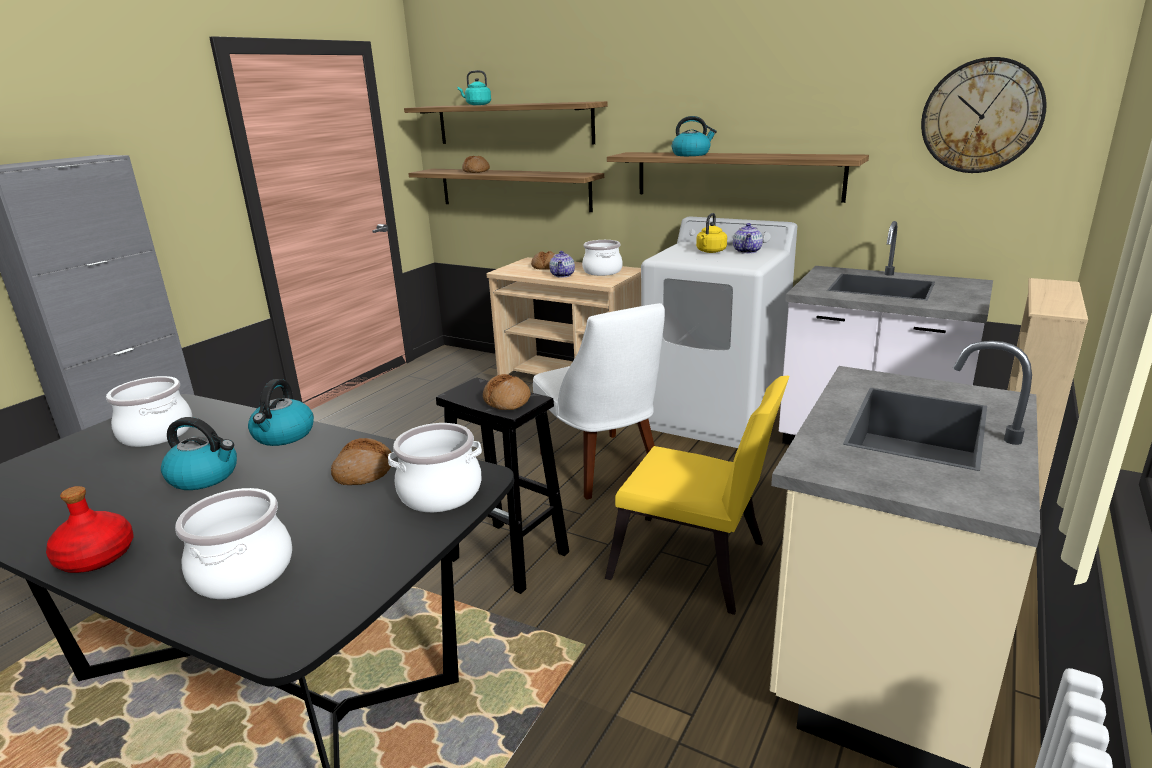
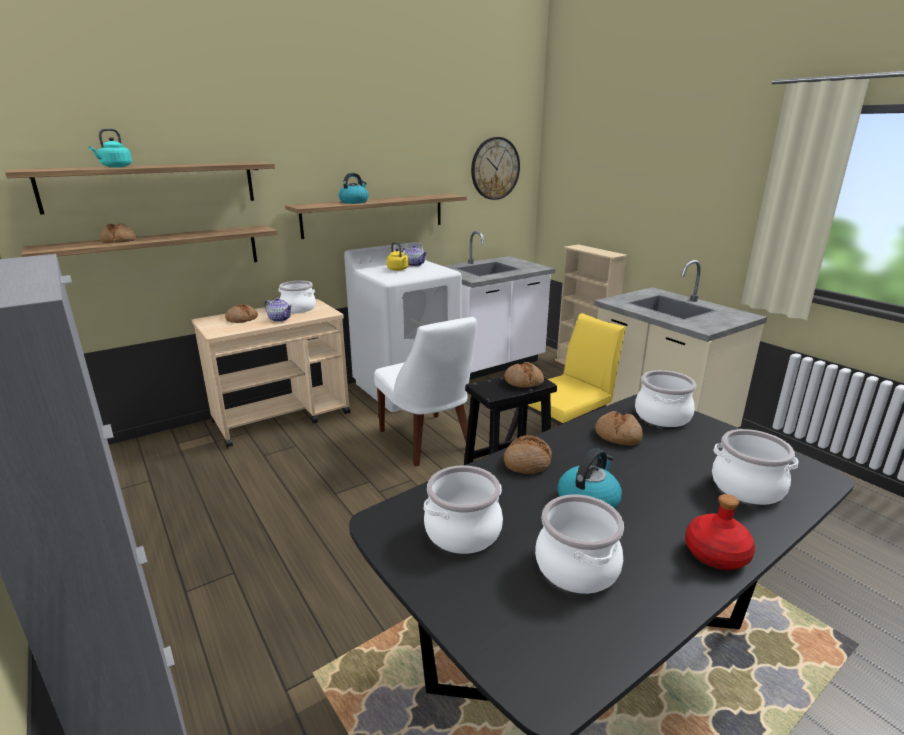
camera: 65 degrees left, 0 degrees up
kettle [248,379,314,446] -> bread [504,435,552,474]
white chair [533,303,665,499] -> white chair turned 60 degrees clockwise [374,317,477,466]
none -> cooking pot [535,494,624,594]

